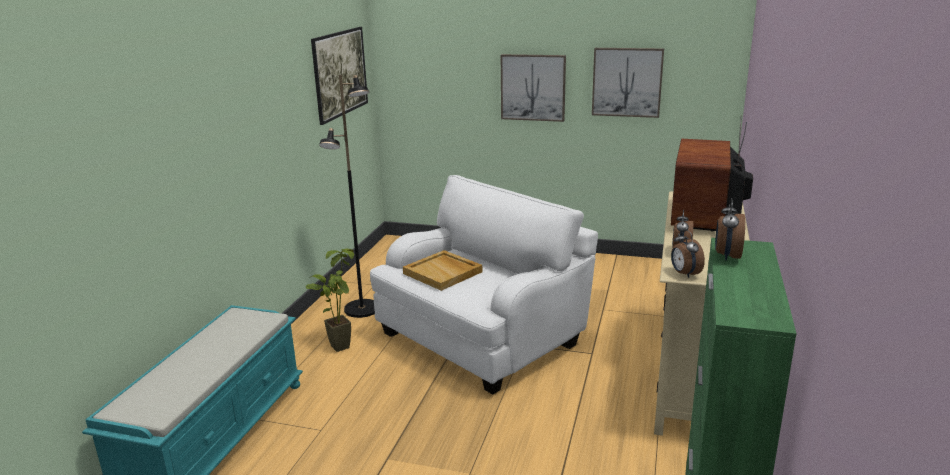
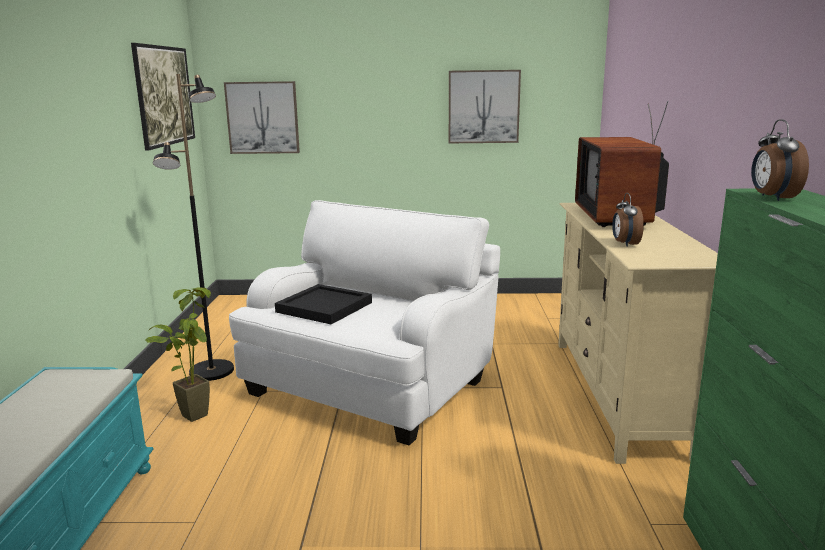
camera: 15 degrees left, 5 degrees down
beige tray [403,250,482,291] -> black tray [275,284,372,324]
picture [501,54,566,122] -> picture moved to [224,81,300,154]
alarm clock [671,229,705,278] -> none

